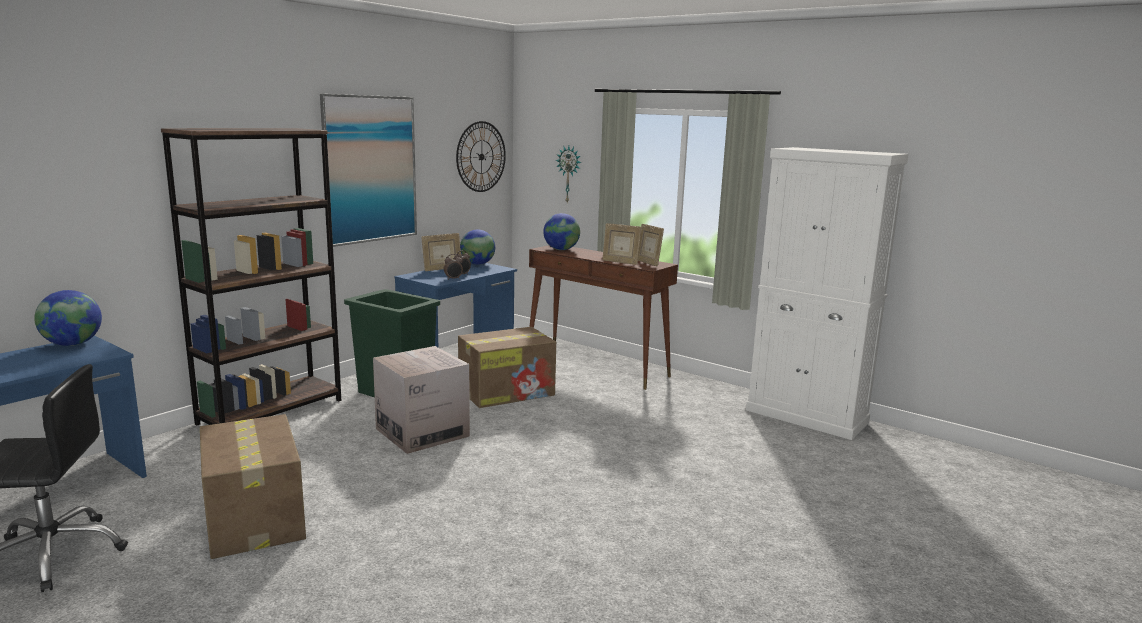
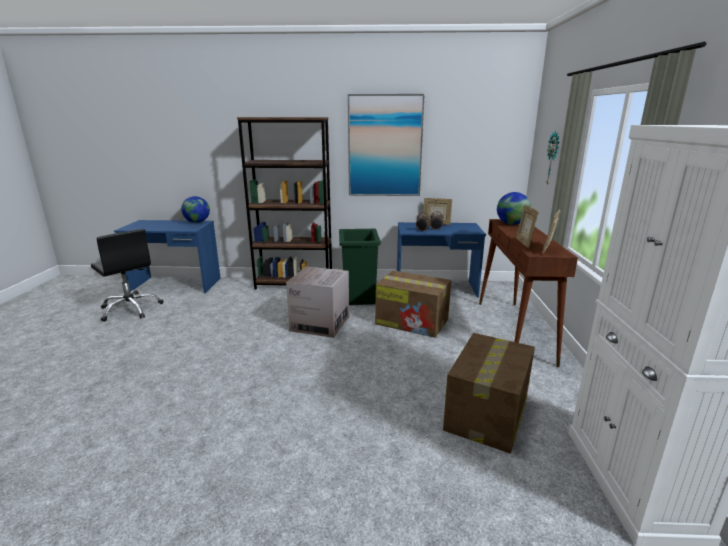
camera: 55 degrees right, 5 degrees up
cardboard box [200,414,306,559] -> cardboard box moved to [443,333,535,453]
wall clock [456,121,506,192] -> none
globe [460,230,495,265] -> none

